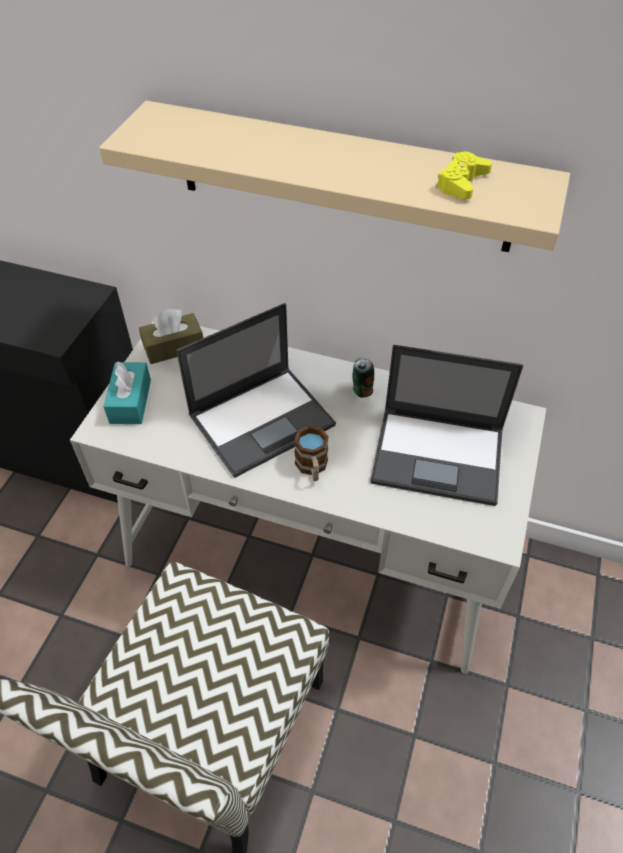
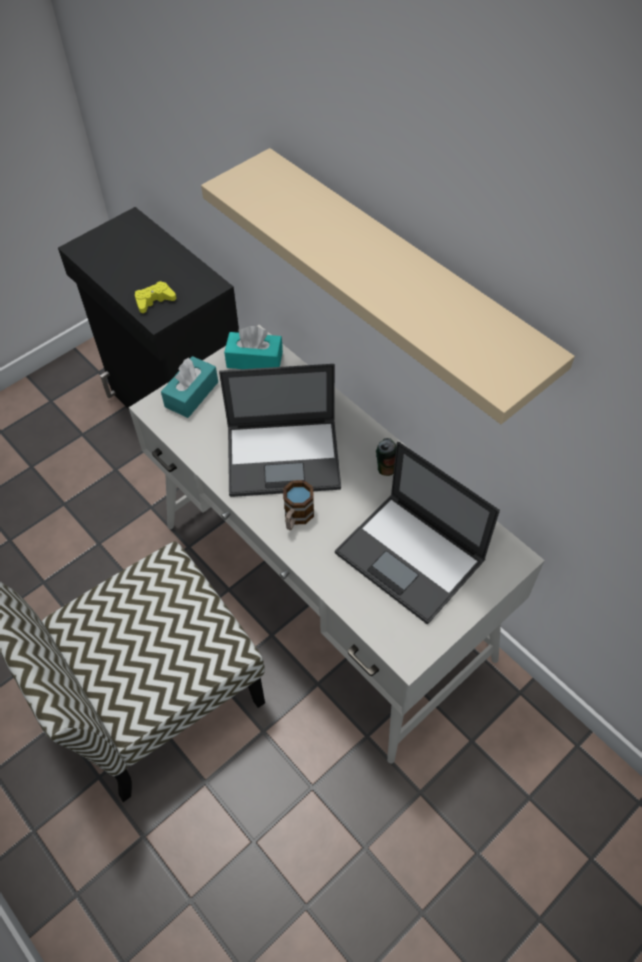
camera: 30 degrees right, 5 degrees up
brown tissue box [139,309,203,364] -> turquoise tissue box [224,326,283,369]
yellow game controller [436,152,492,199] -> yellow game controller moved to [135,281,176,313]

